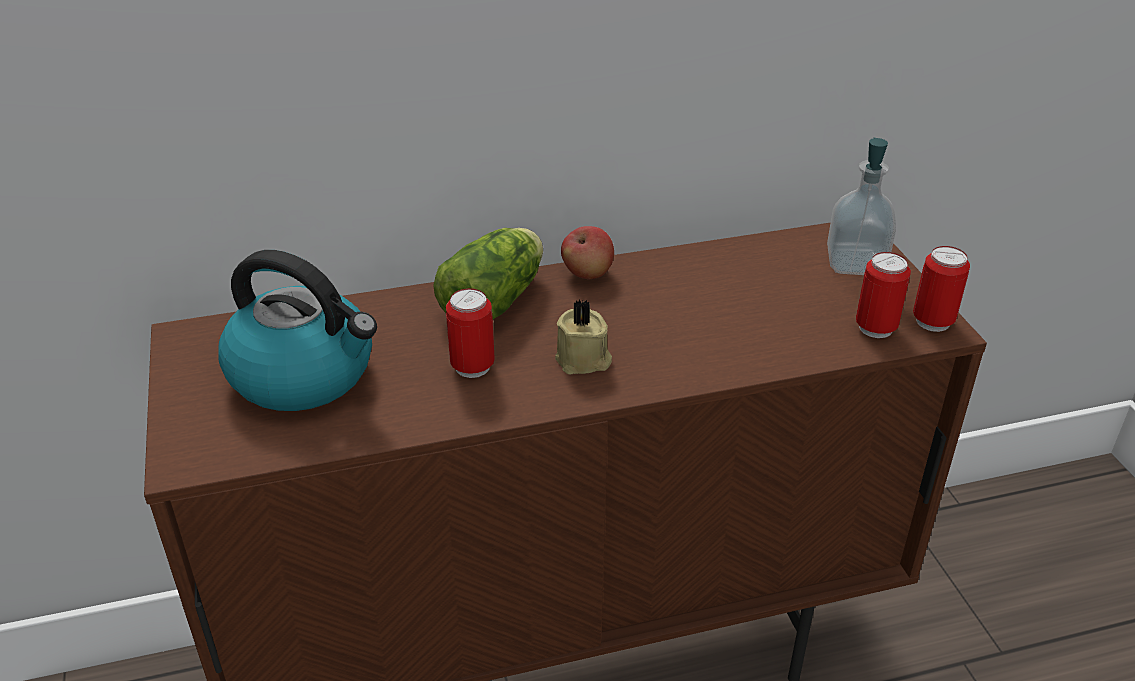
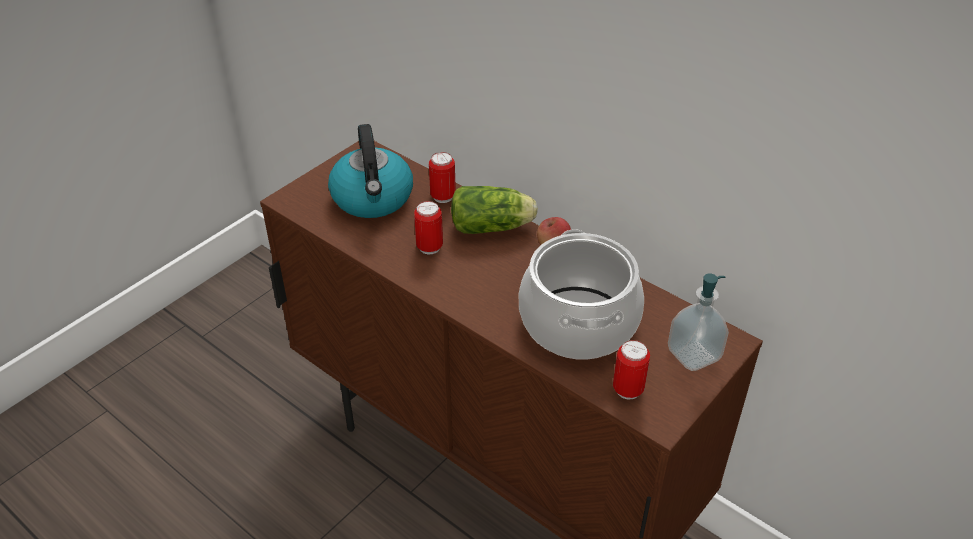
camera: 55 degrees right, 5 degrees up
beige candle [555,300,612,374] -> none
can [913,246,970,332] -> can moved to [429,152,456,203]
none -> cooking pot [519,229,644,359]

